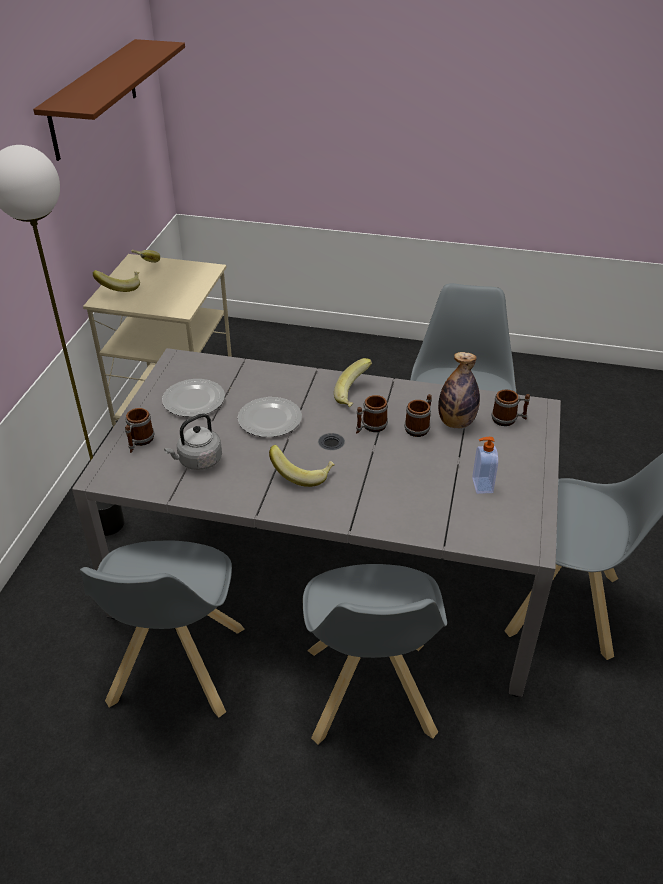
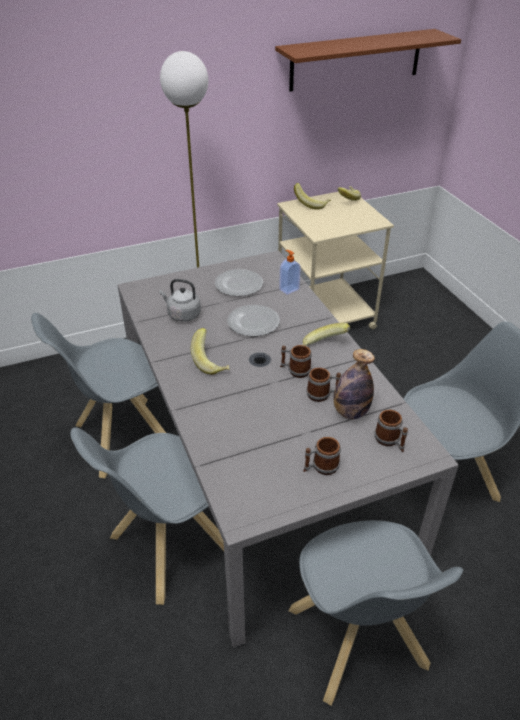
camera: 55 degrees right, 0 degrees up
mug [125,408,155,453] -> mug moved to [303,437,341,475]
soap dispenser [472,437,498,494] -> soap dispenser moved to [279,250,301,295]

